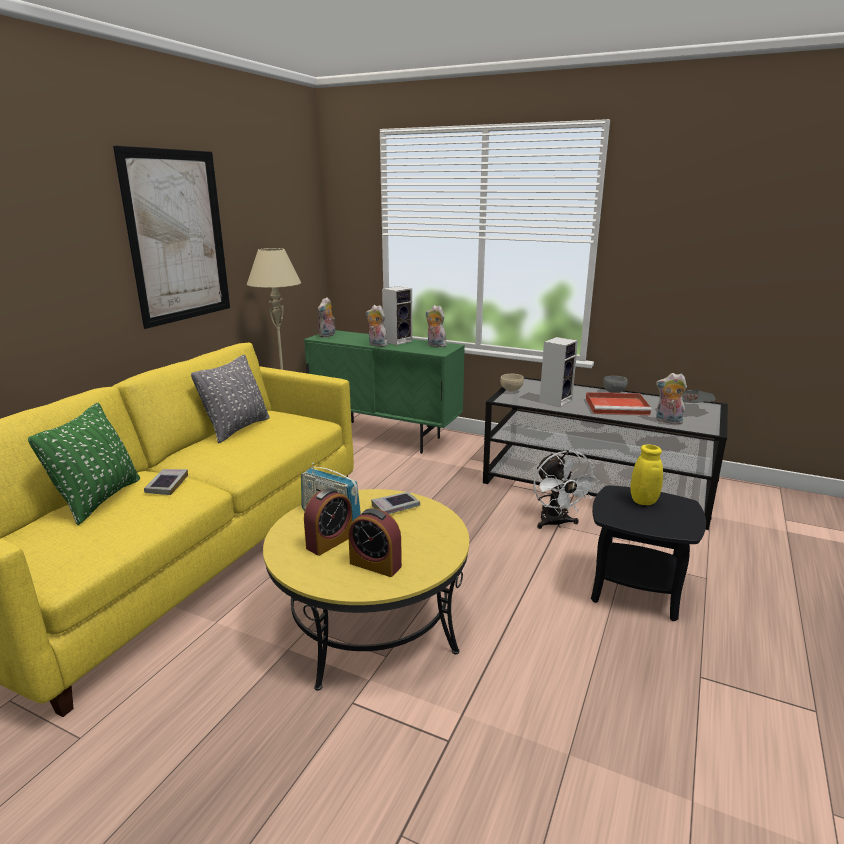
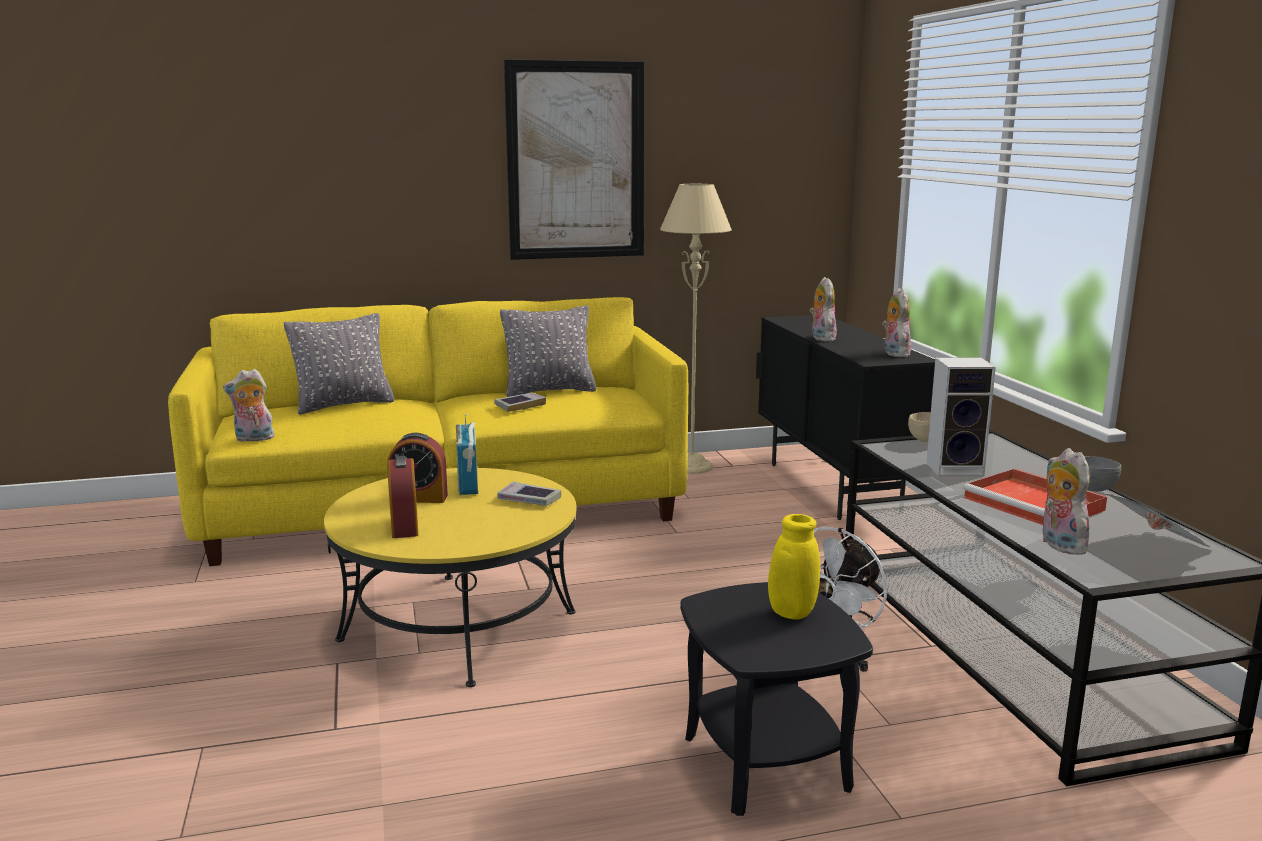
camera: 50 degrees right, 5 degrees down
green pillow [28,403,140,525] -> grey pillow [284,313,395,415]
book [144,469,188,495] -> book moved to [494,392,546,412]
green cabinet [304,330,465,454] -> black cabinet [756,315,935,520]
plush toy [318,297,335,338] -> plush toy moved to [223,369,276,442]
speaker [382,286,412,345] -> none

